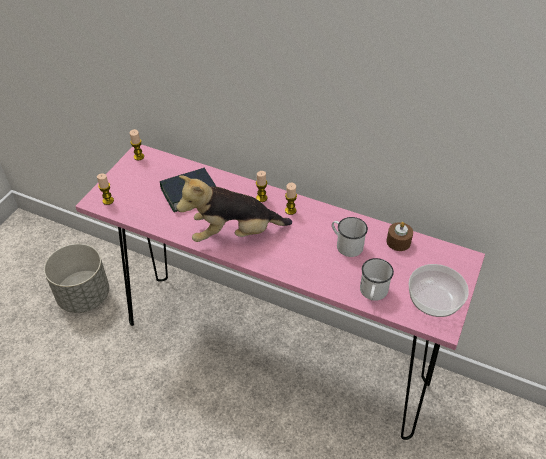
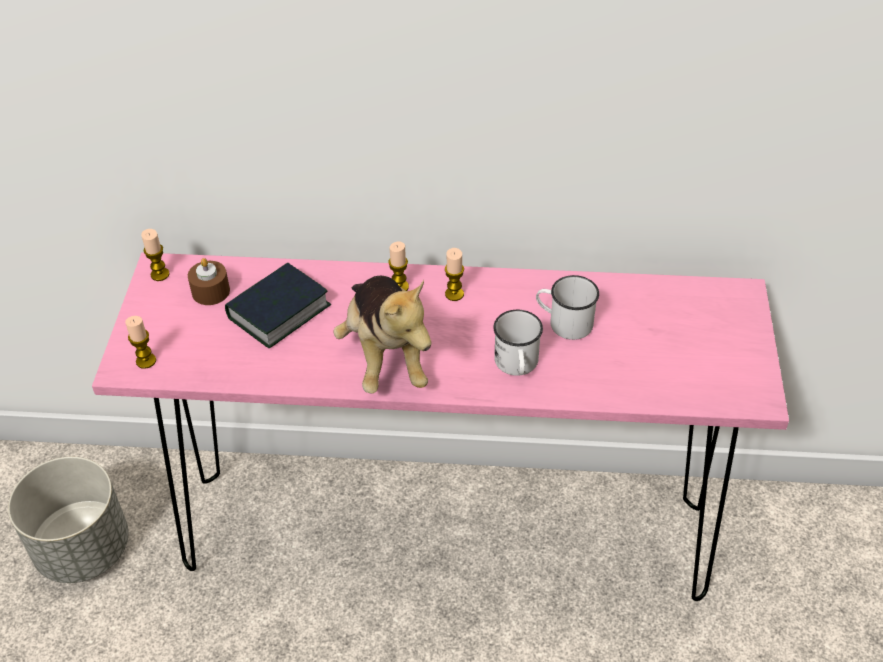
camera: 20 degrees left, 0 degrees up
plush toy [176,175,292,242] -> plush toy turned 75 degrees counterclockwise [333,276,432,394]
white mug [360,258,394,301] -> white mug moved to [493,310,543,376]
brown candle [387,222,413,251] -> brown candle moved to [188,258,230,305]
bowl [409,264,469,317] -> none

